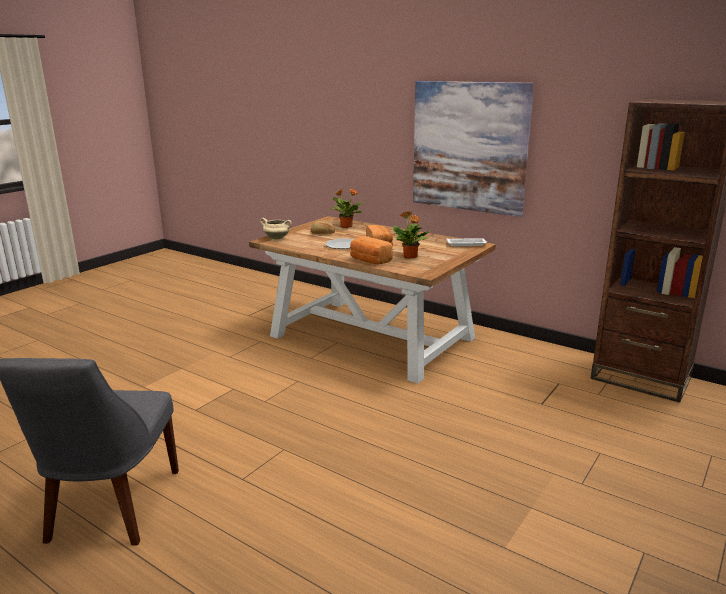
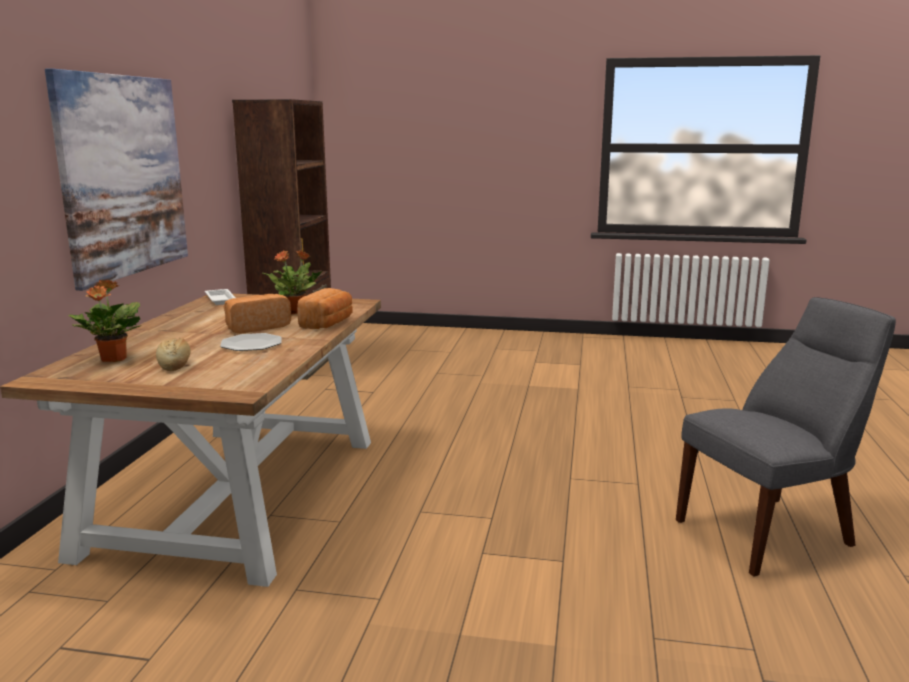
camera: 115 degrees left, 5 degrees down
beige cooking pot [260,218,292,240] -> none

